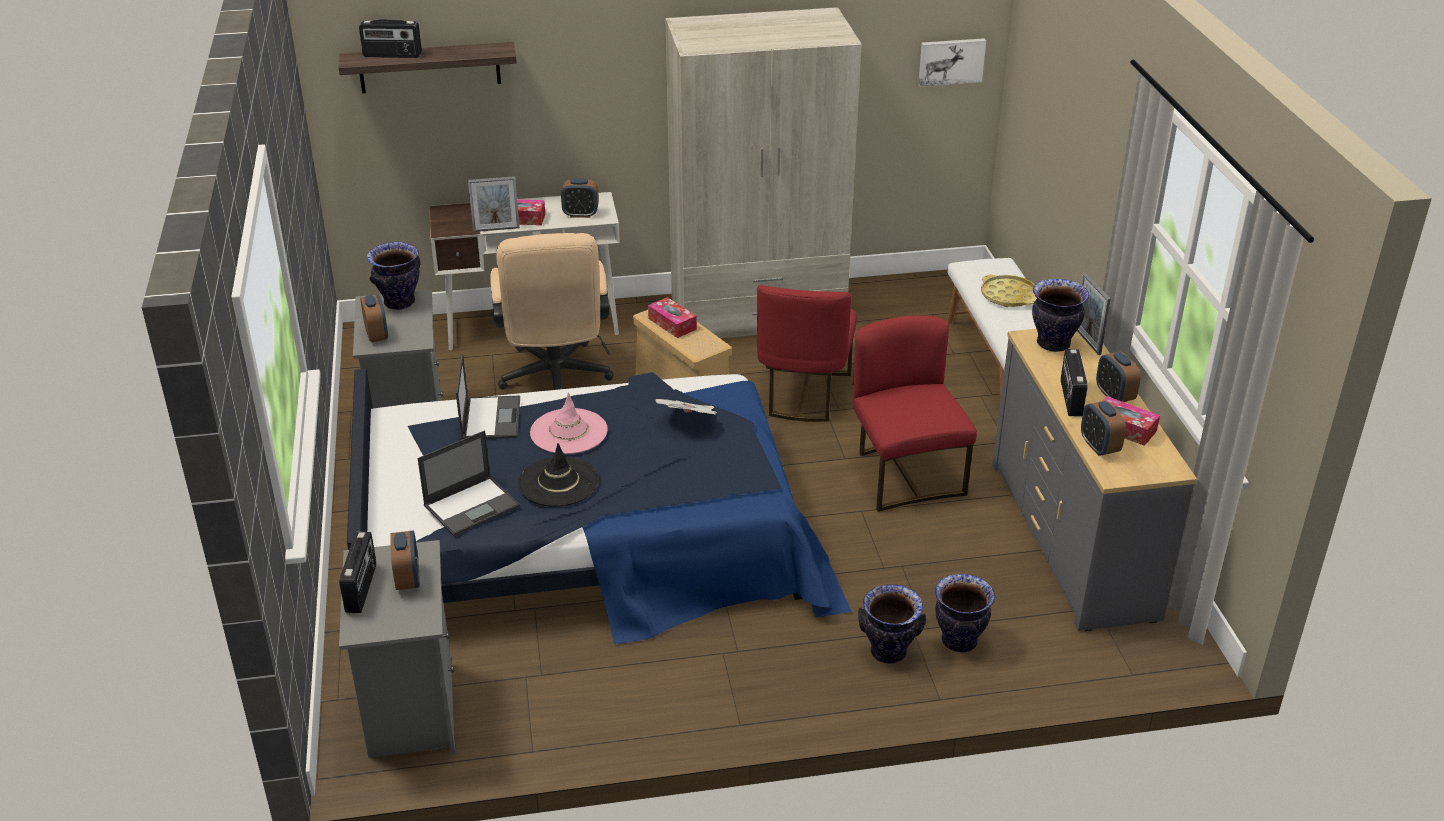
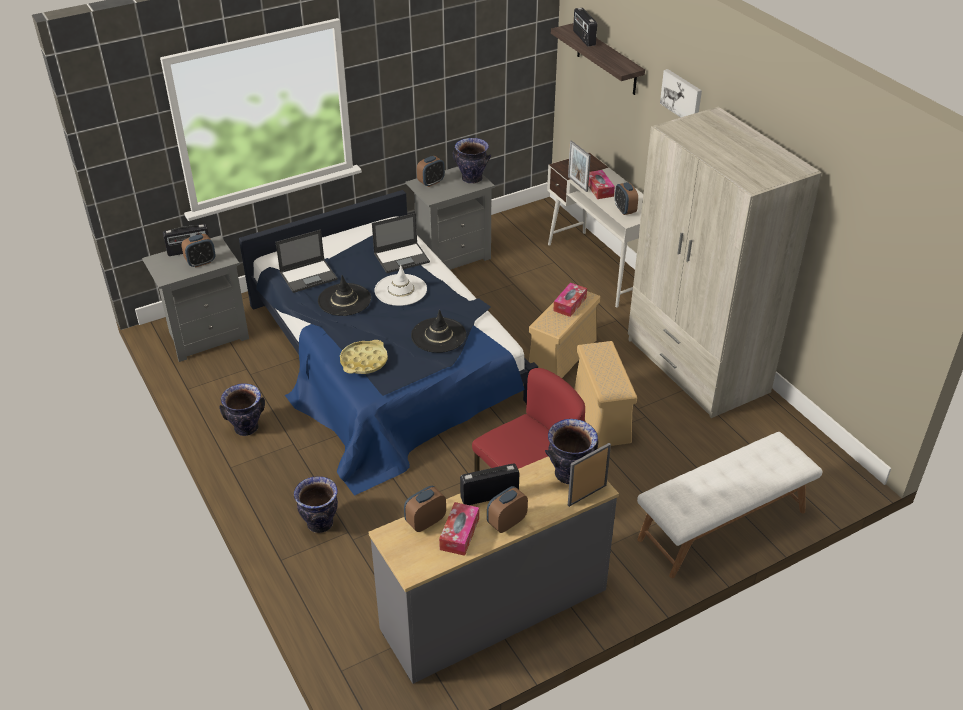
camera: 70 degrees right, 5 degrees up
laptop [418,430,520,536] -> laptop turned 60 degrees counterclockwise [276,229,338,293]
beige office chair [490,233,614,390] -> none
pink hat [530,392,608,454] -> white hat [374,265,427,306]
newspaper [655,399,717,415] -> black hat [411,309,466,353]
red chair [757,285,857,422] -> beige storage box [574,341,637,448]
picture [918,38,986,87] -> picture moved to [660,69,702,118]
vase [935,574,995,652] -> vase moved to [219,383,265,436]
yellow tray [981,275,1037,307] -> yellow tray moved to [340,340,388,374]

